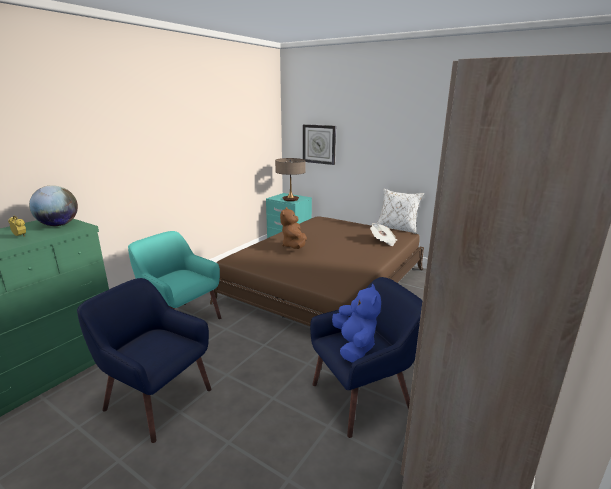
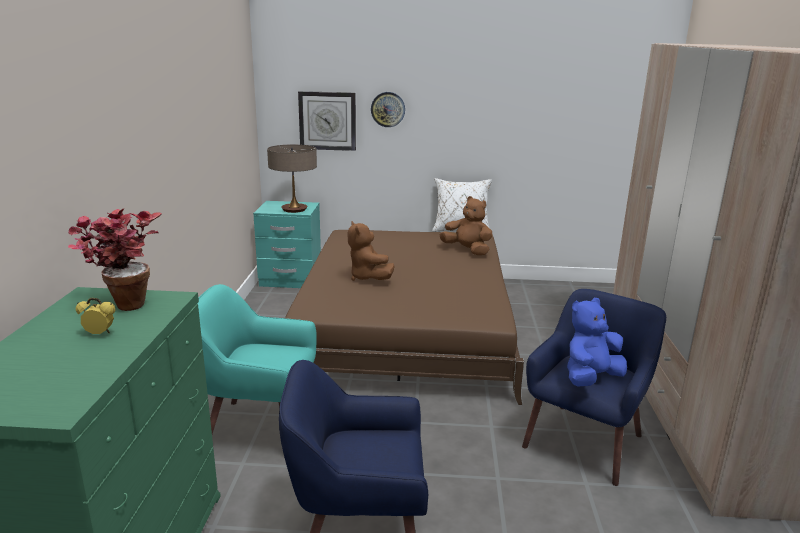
camera: 30 degrees left, 0 degrees up
globe [29,185,78,226] -> potted plant [68,208,162,311]
blue plush toy [332,284,381,363] -> blue plush toy turned 90 degrees counterclockwise [567,298,627,386]
newspaper [370,223,397,246] -> brown plush toy [440,196,493,255]
none -> wall clock [371,92,405,127]

